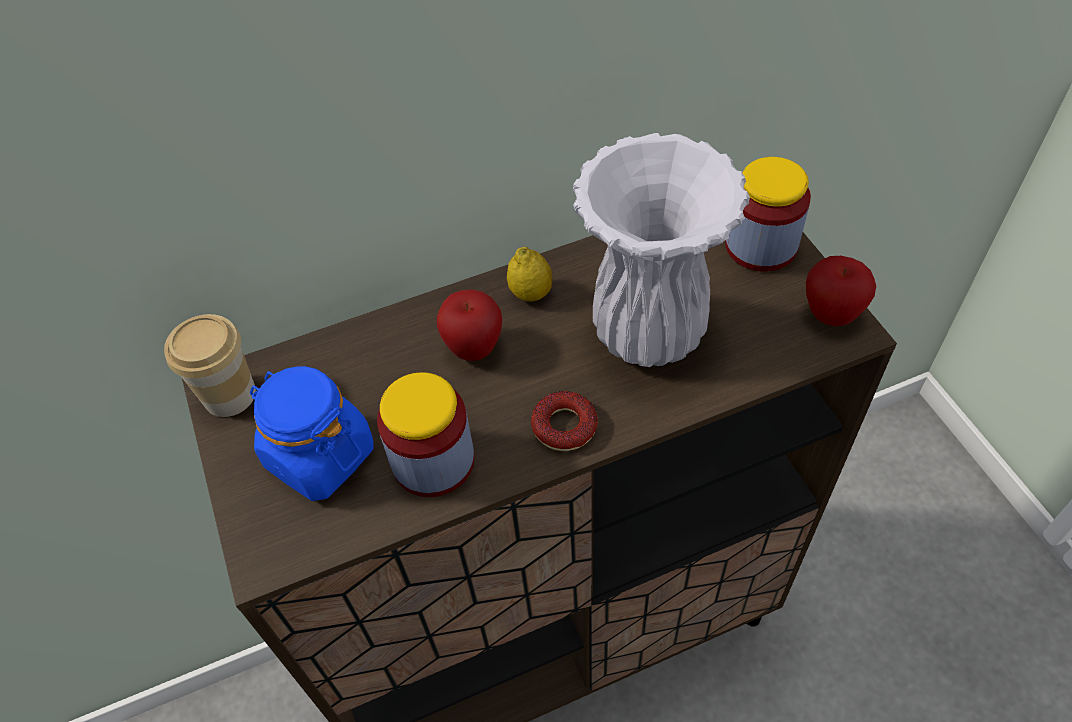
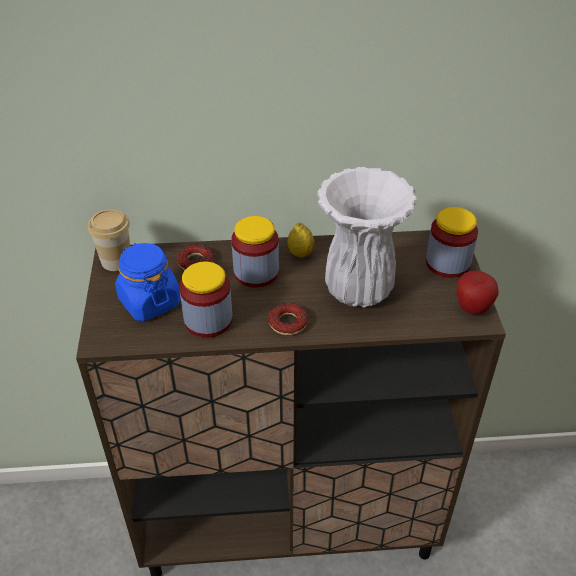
camera: 15 degrees right, 10 degrees down
apple [437,289,502,361] -> jar [232,216,279,288]
none -> donut [177,244,214,270]

